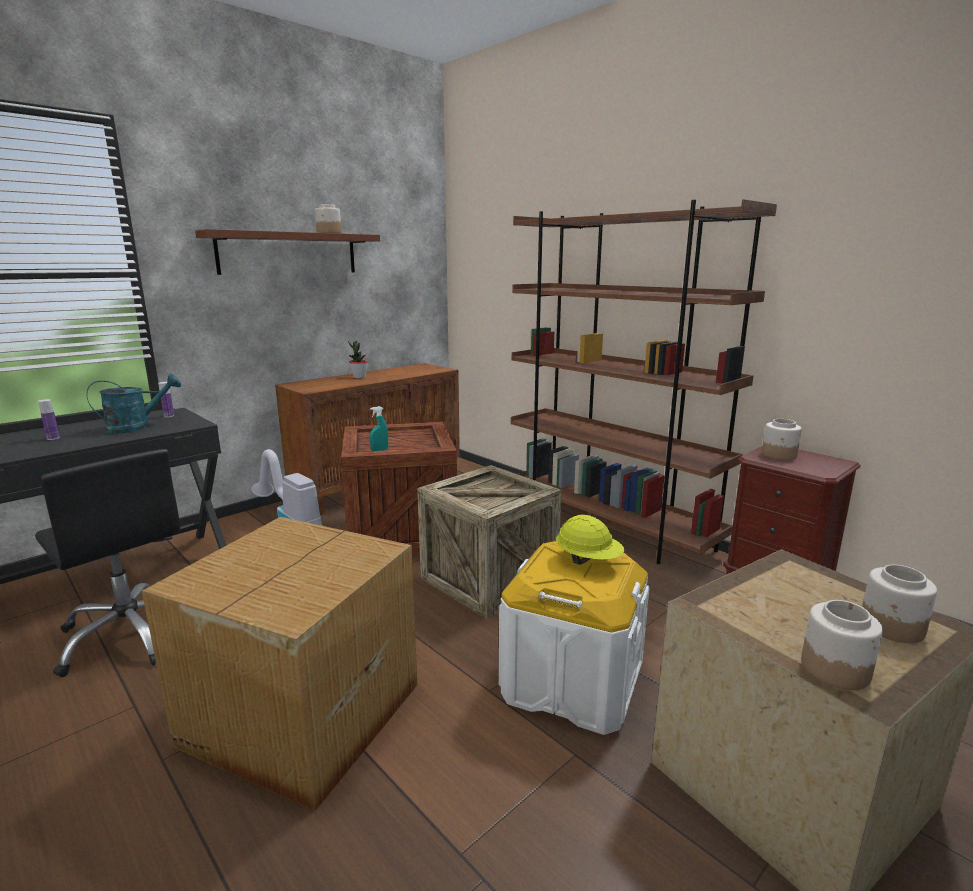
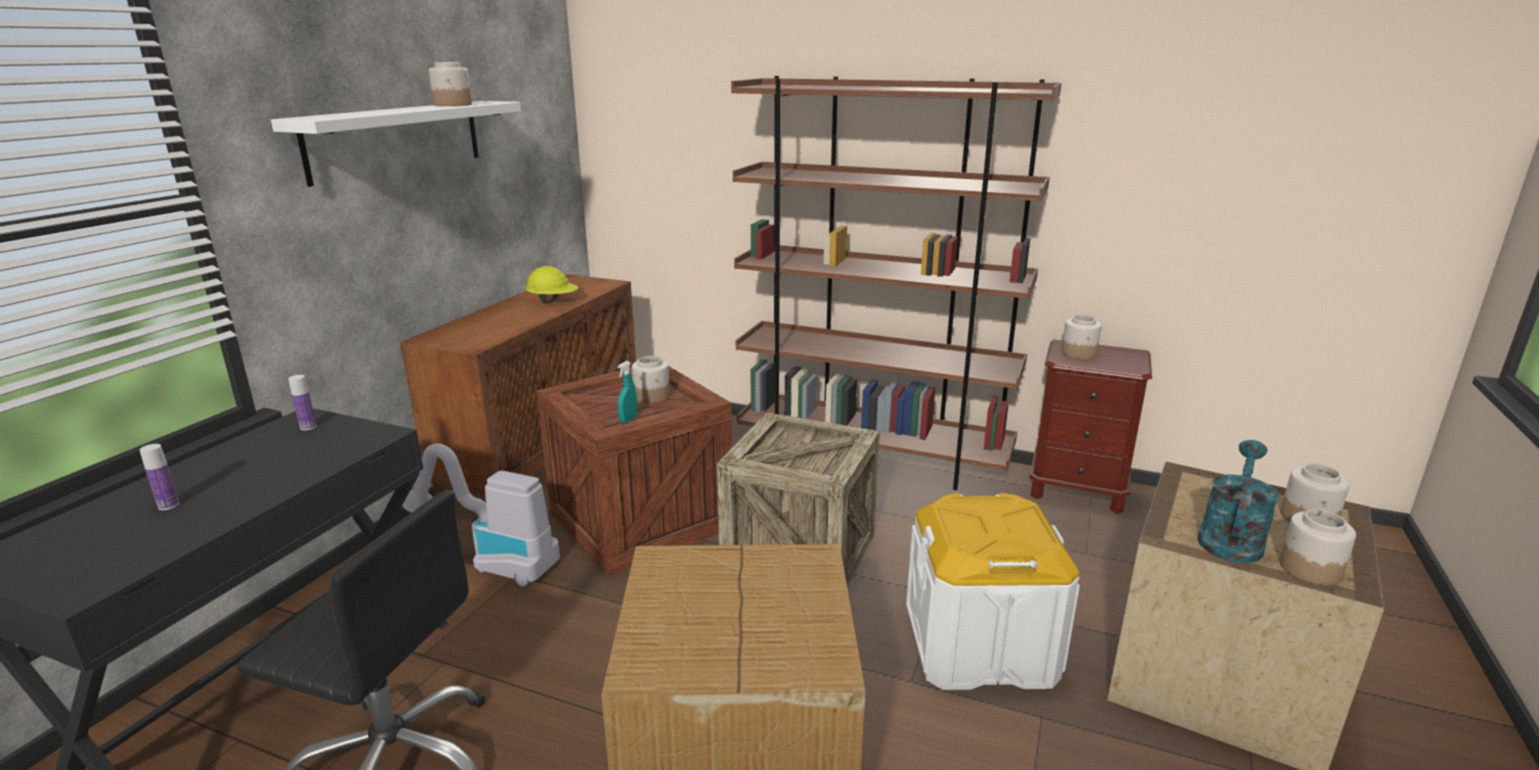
camera: 25 degrees left, 5 degrees up
turquoise watering can [87,374,181,434] -> turquoise watering can moved to [1197,440,1279,563]
brown shelf [195,229,380,275] -> white shelf [271,101,521,187]
potted plant [348,341,368,379] -> none
yellow hard hat [556,515,624,565] -> yellow hard hat moved to [525,266,578,303]
none -> jar [632,356,670,403]

